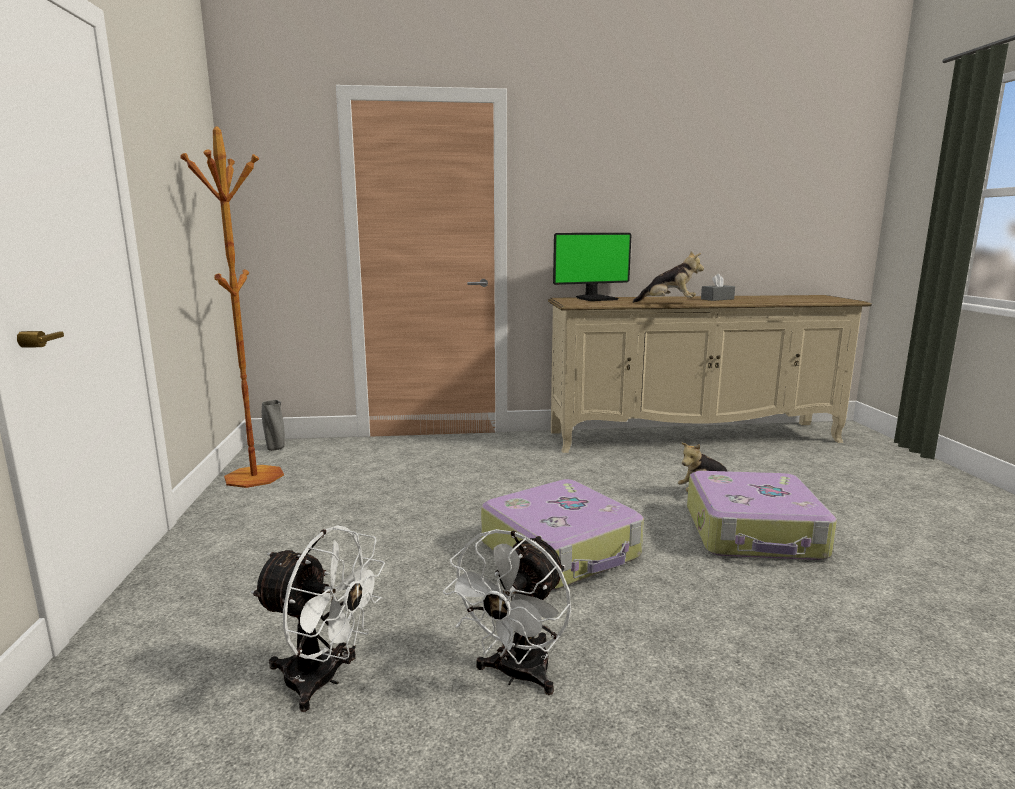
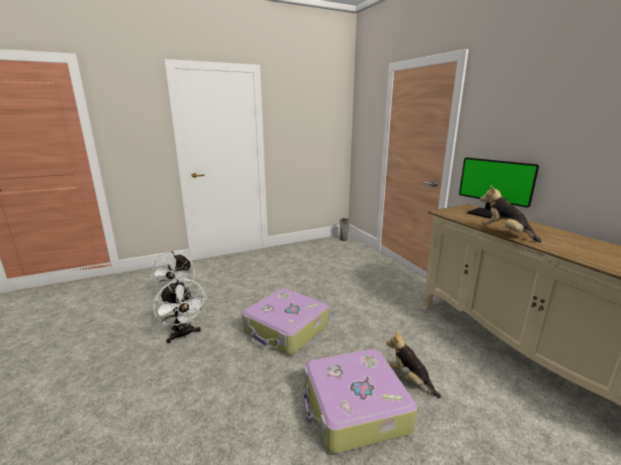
camera: 70 degrees right, 5 degrees up
orange clothes rack [180,127,284,488] -> none
white fan [443,529,571,695] -> white fan turned 135 degrees counterclockwise [153,279,207,343]
plush toy [633,251,704,303] -> plush toy turned 150 degrees clockwise [480,185,542,243]
grey tissue box [701,274,735,301] -> none

